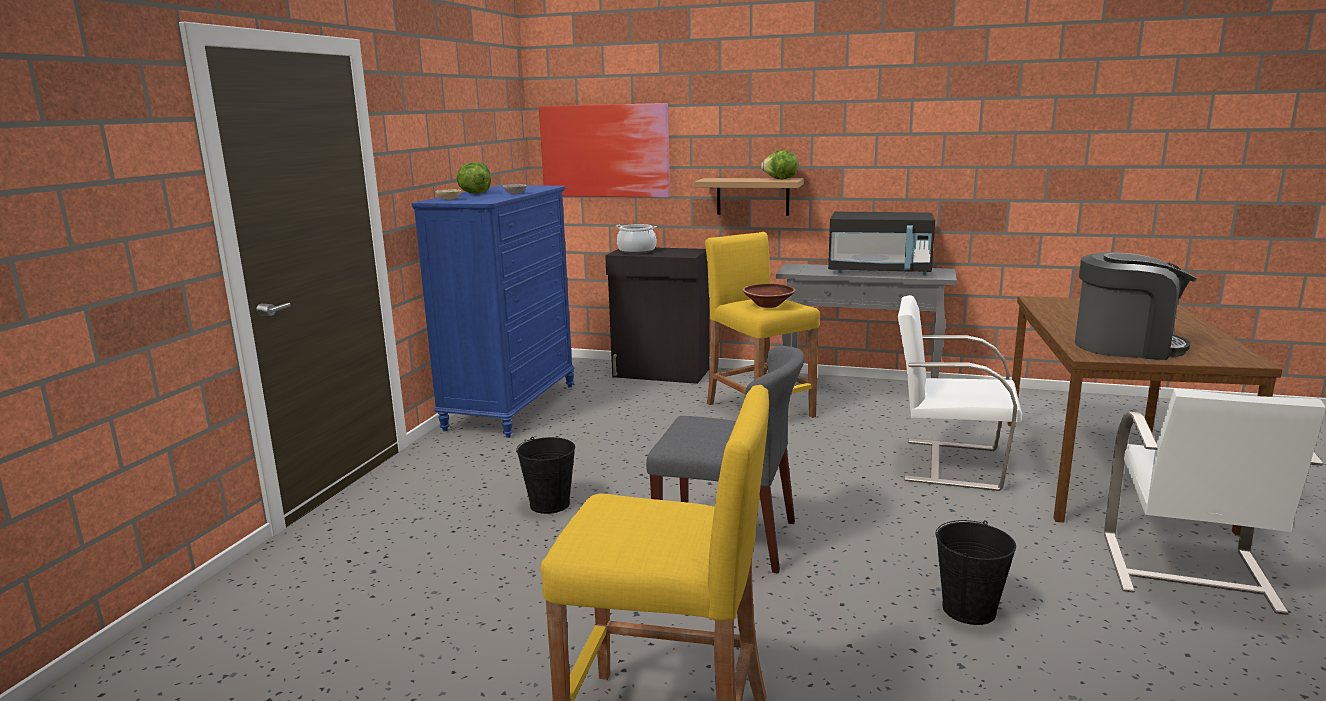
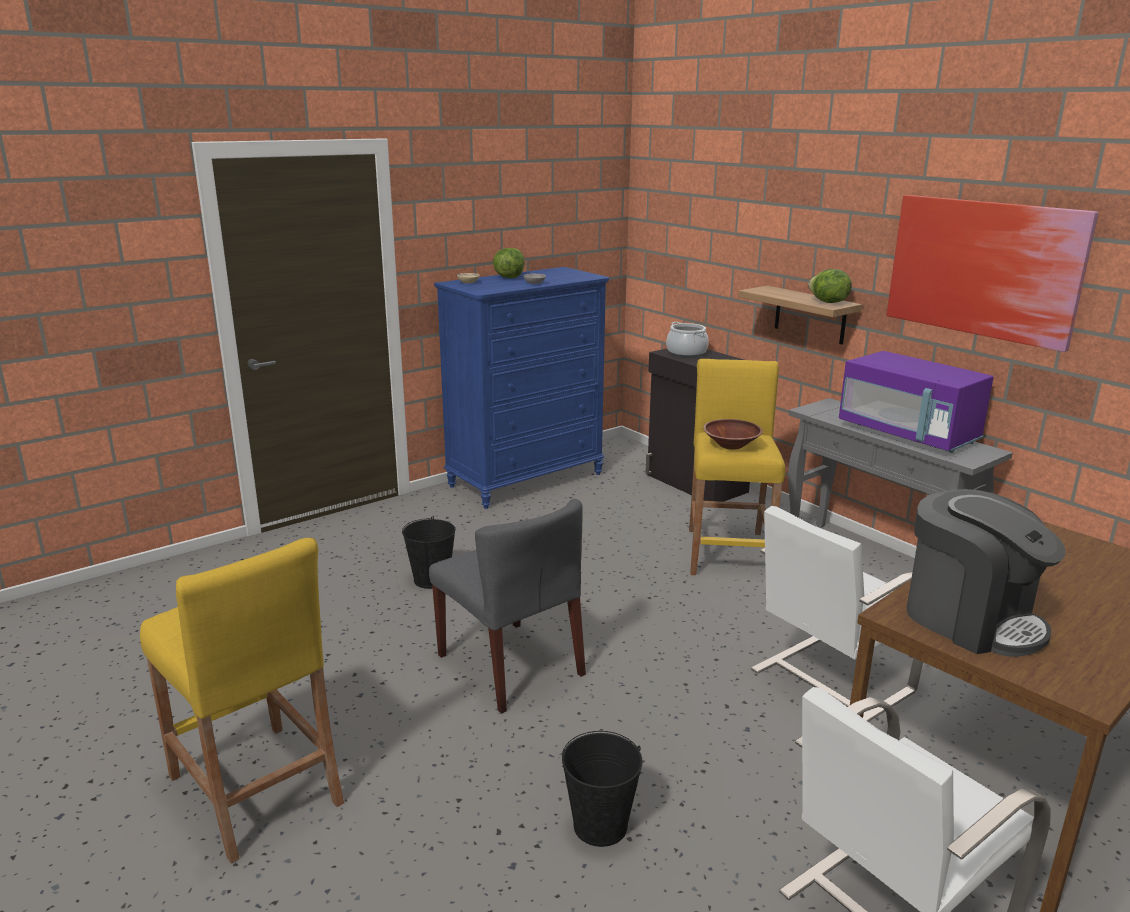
camera: 35 degrees right, 5 degrees up
picture [539,103,670,198] -> picture moved to [887,195,1099,352]
black microwave [828,212,935,275] -> purple microwave [839,351,994,453]
white chair [898,295,1022,491] -> white chair turned 90 degrees counterclockwise [751,506,923,722]

